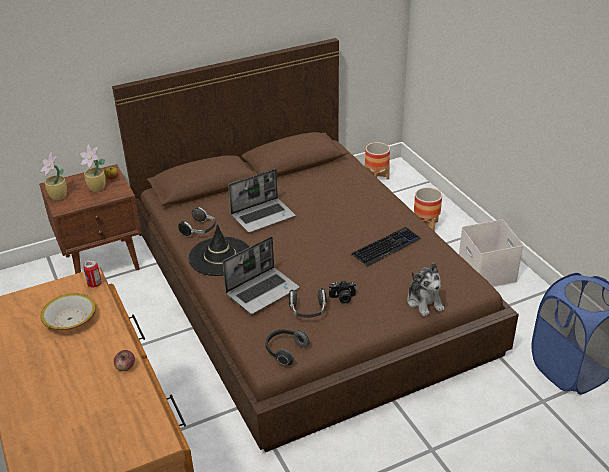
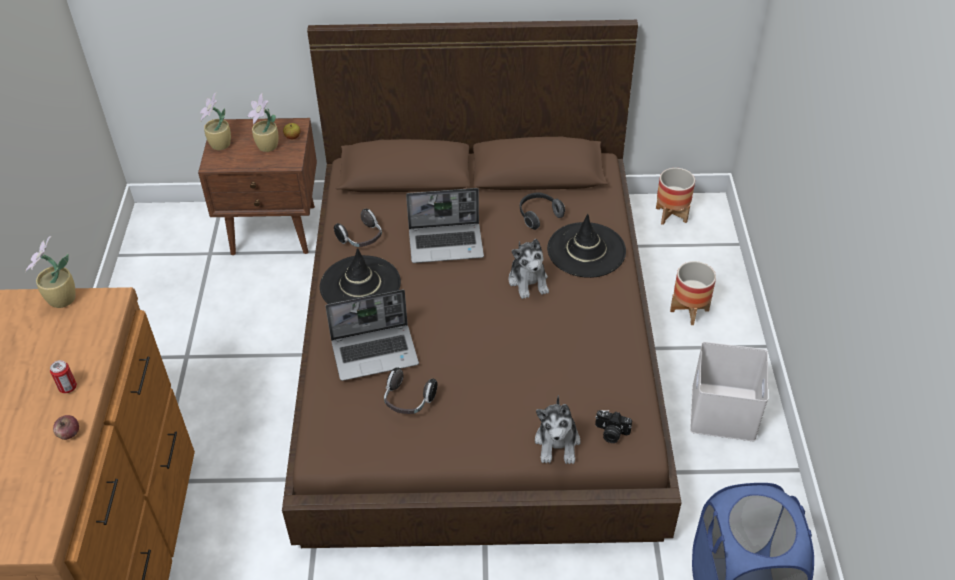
camera: 25 degrees right, 10 degrees up
bowl [41,293,96,330] -> none
can [83,260,102,287] -> can moved to [50,360,77,393]
headphones [266,329,309,366] -> headphones moved to [520,192,565,230]
camera [329,281,356,304] -> camera moved to [595,410,632,443]
keyboard [351,227,421,267] -> none
none -> potted plant [25,236,76,308]
none -> plush toy [508,239,549,299]
none -> black hat [547,214,626,278]

